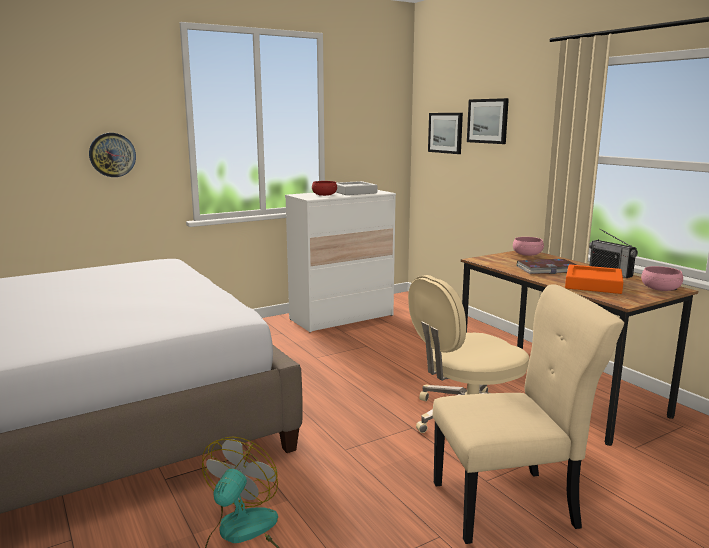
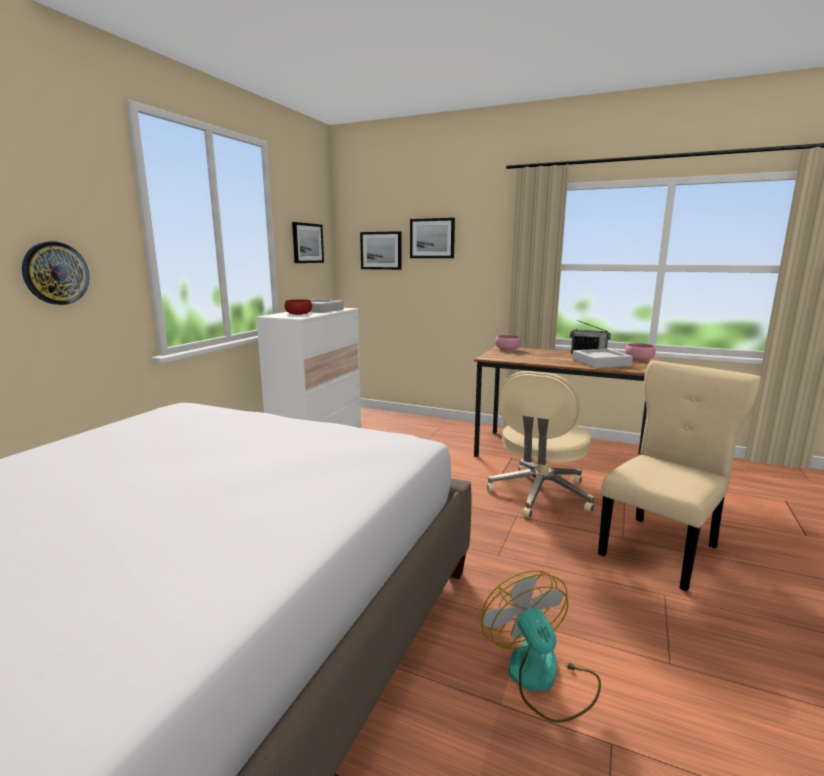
camera: 35 degrees left, 0 degrees up
book [516,259,577,274] -> none
orange tray [565,265,623,294] -> grey tray [572,349,633,368]
none -> picture [292,222,324,263]

